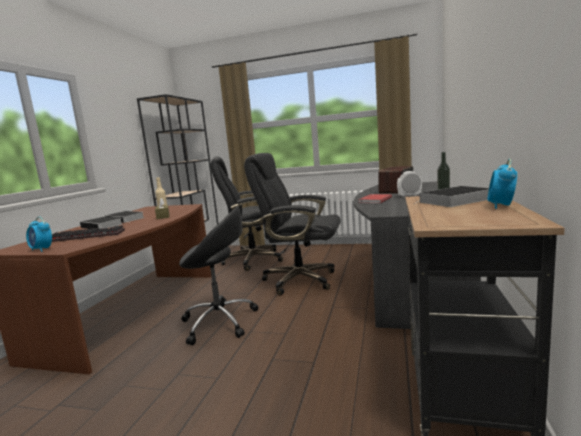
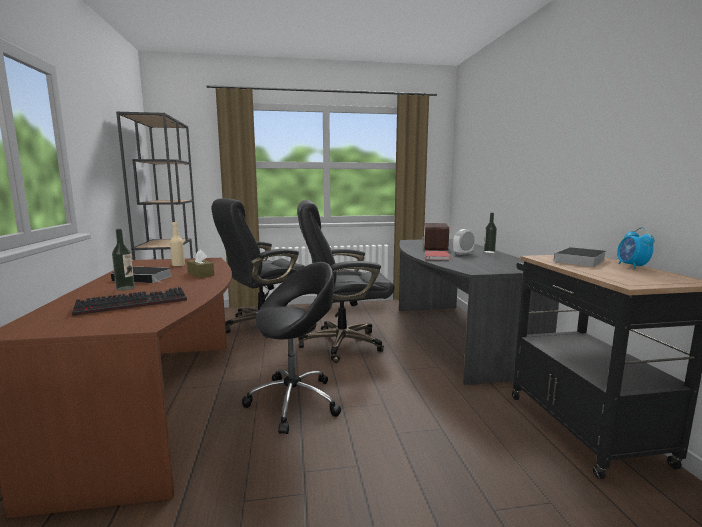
camera: 25 degrees left, 0 degrees up
alarm clock [26,216,52,252] -> none
book [80,217,123,229] -> bottle [112,229,135,291]

